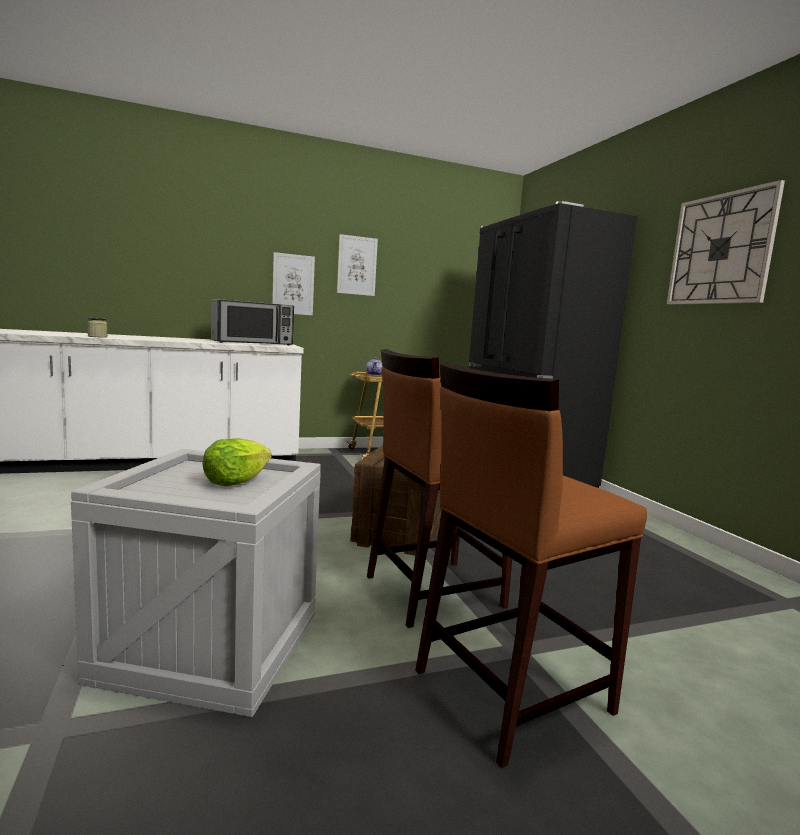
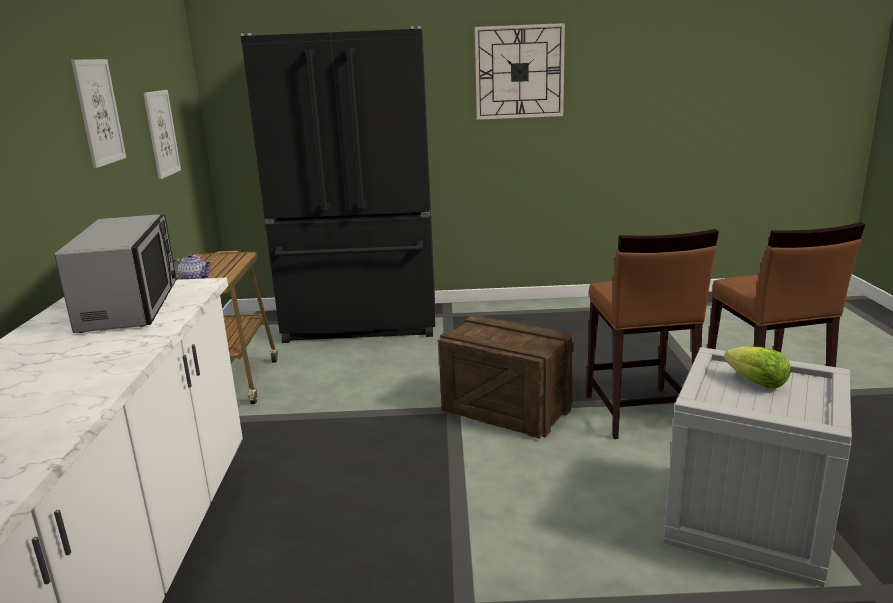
camera: 70 degrees left, 10 degrees up
jar [87,318,108,338] -> none
picture [272,252,315,316] -> picture moved to [143,90,181,180]

